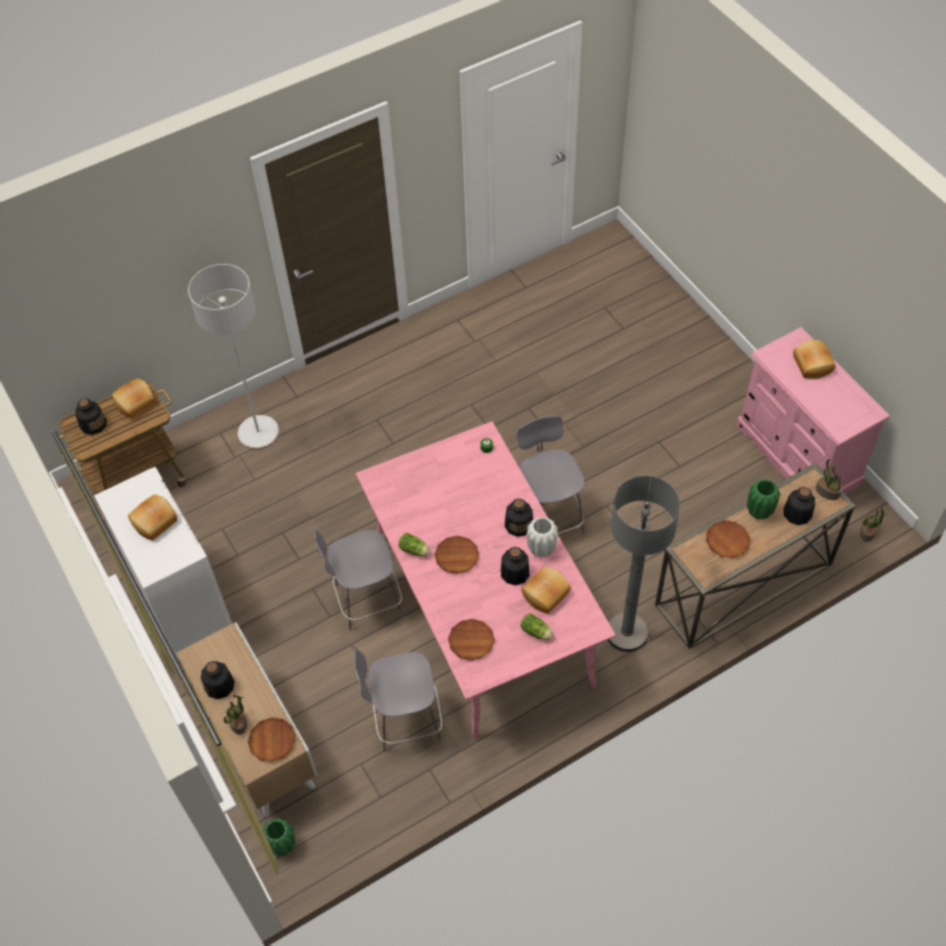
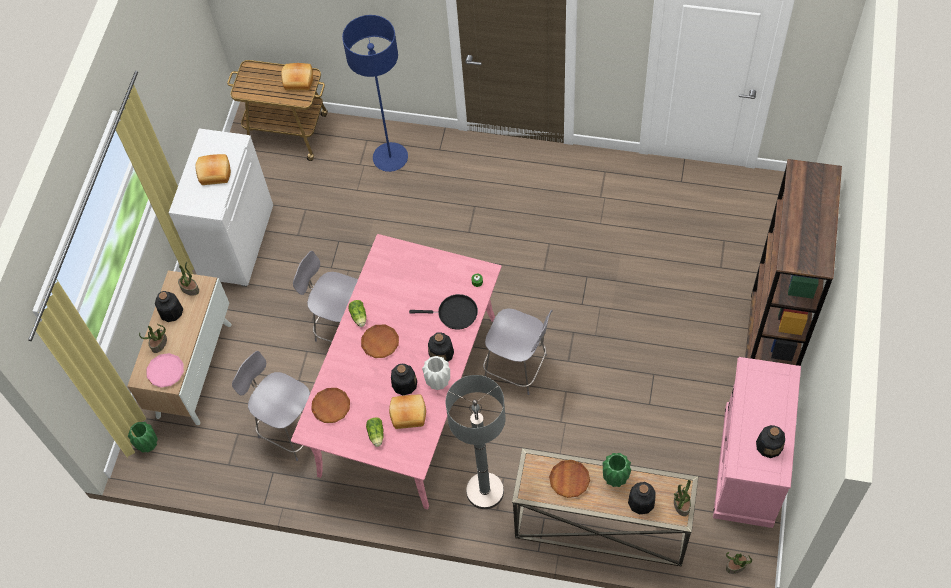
camera: 45 degrees right, 5 degrees up
bottle [75,398,107,435] -> bottle moved to [756,425,785,458]
grey floor lamp [188,264,279,448] -> blue floor lamp [342,15,408,172]
brown plate [248,717,296,762] -> pink plate [147,353,184,388]
grey chair [517,416,585,534] -> grey chair turned 90 degrees clockwise [483,308,553,395]
bread [793,339,836,379] -> none
none -> potted plant [178,262,199,296]
none -> black frying pan [409,294,478,330]
none -> brown bookcase [745,159,842,366]

